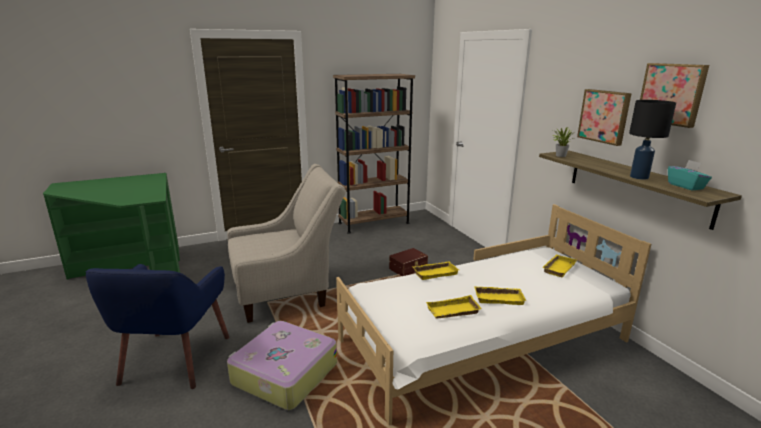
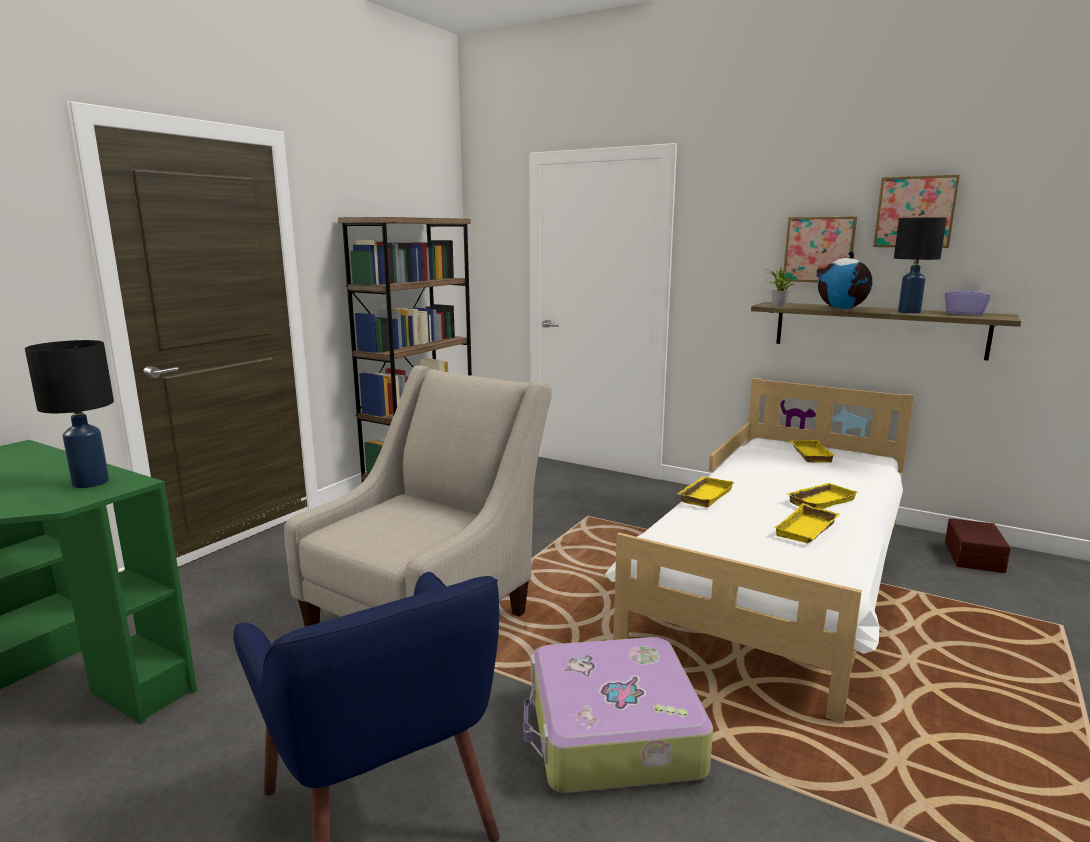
camera: 35 degrees left, 5 degrees down
brown storage box [389,248,428,276] -> brown storage box moved to [945,518,1011,573]
turquoise tissue box [668,160,712,191] -> purple tissue box [945,283,991,315]
none -> black table lamp [25,340,114,488]
none -> globe [818,251,872,309]

